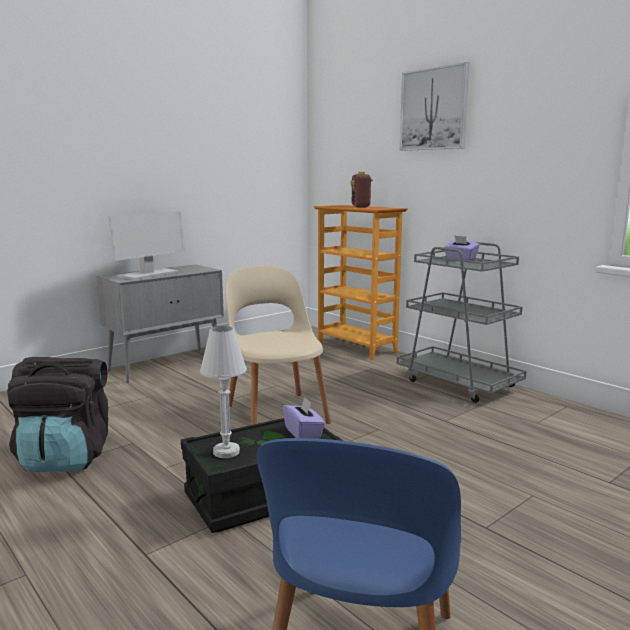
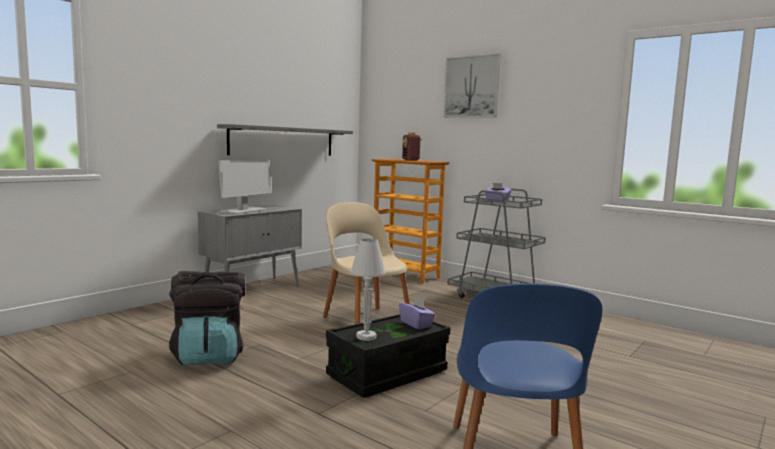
camera: 10 degrees left, 5 degrees down
none -> grey shelf [217,124,353,156]

